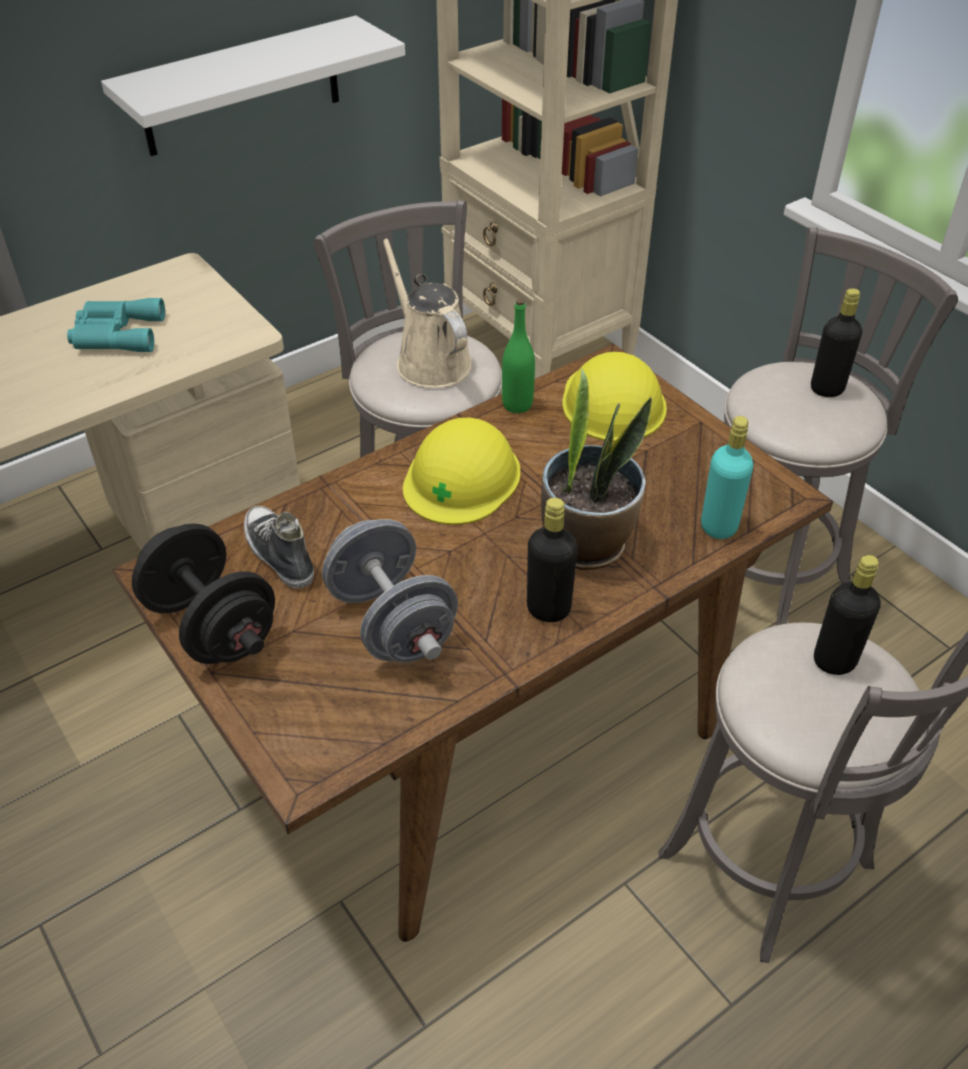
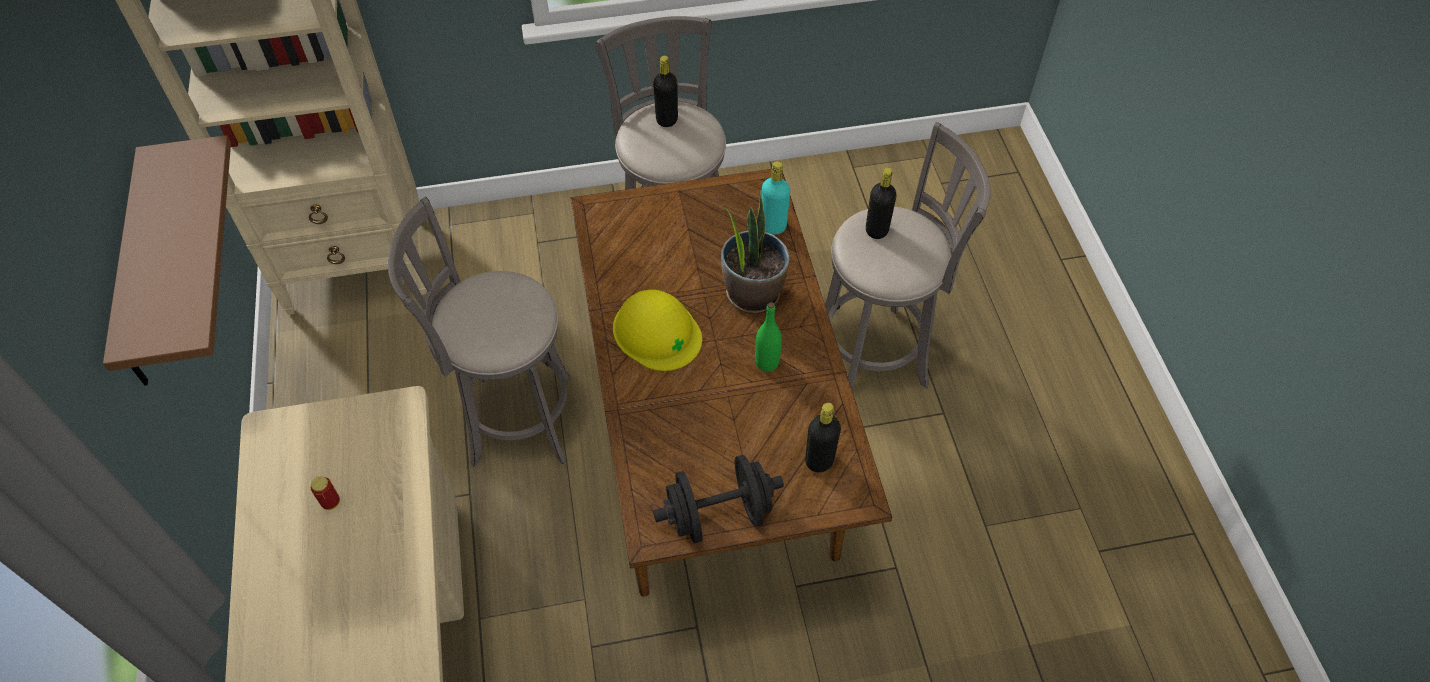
camera: 65 degrees left, 10 degrees up
turquoise binoculars [67,298,165,352] -> can [311,476,340,510]
white shelf [101,15,405,156] -> brown shelf [103,135,231,385]
shoe [244,506,314,589] -> none
grey dumbbell [322,519,458,663] -> none
beige watering can [383,238,472,388] -> none
green bottle [502,299,535,413] -> green bottle moved to [755,302,782,372]
black bottle [527,498,578,622] -> black bottle moved to [805,403,841,472]
yellow hard hat [562,352,667,442] -> none

